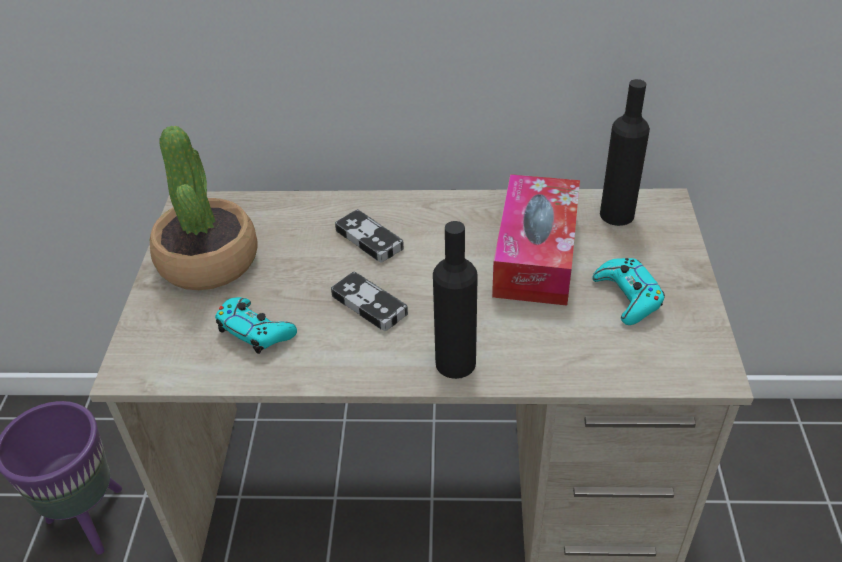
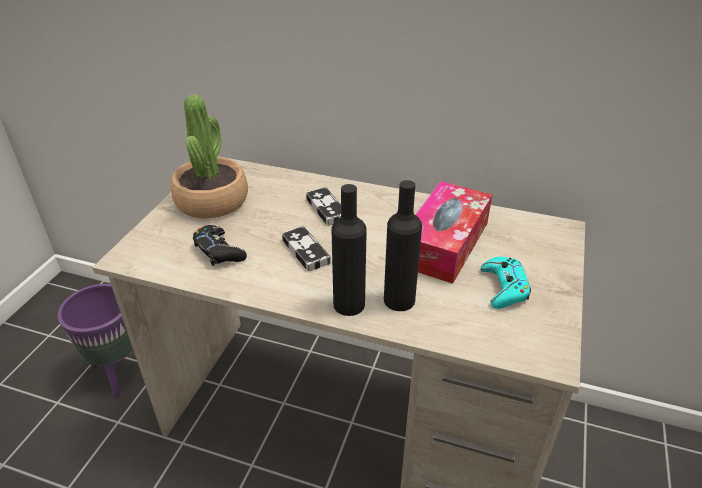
camera: 15 degrees right, 5 degrees down
turquoise game controller [215,297,297,354] -> black game controller [193,225,247,266]
black bottle [600,79,650,226] -> black bottle moved to [384,180,422,311]

